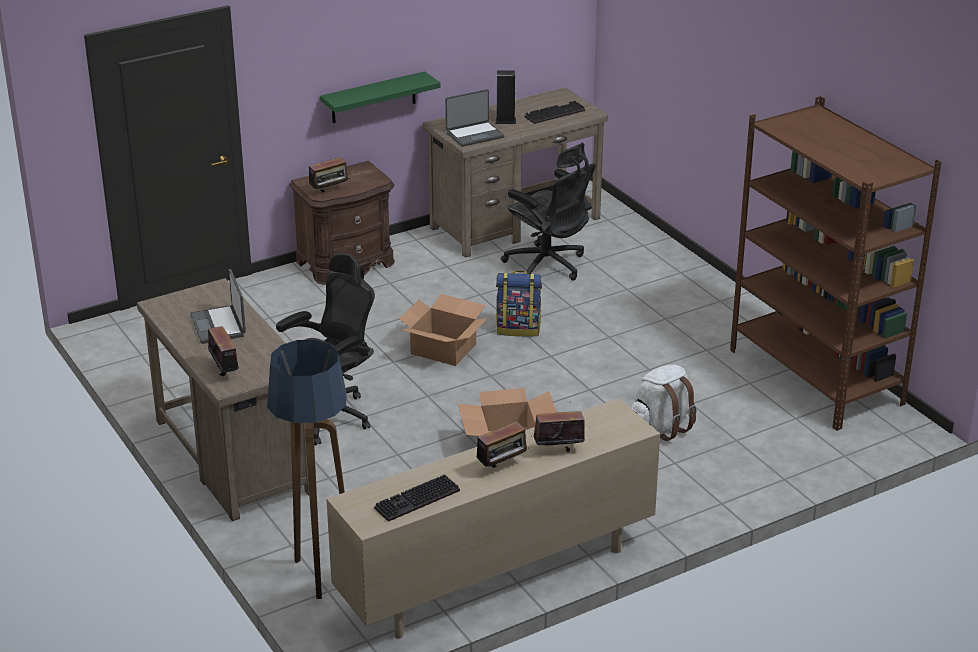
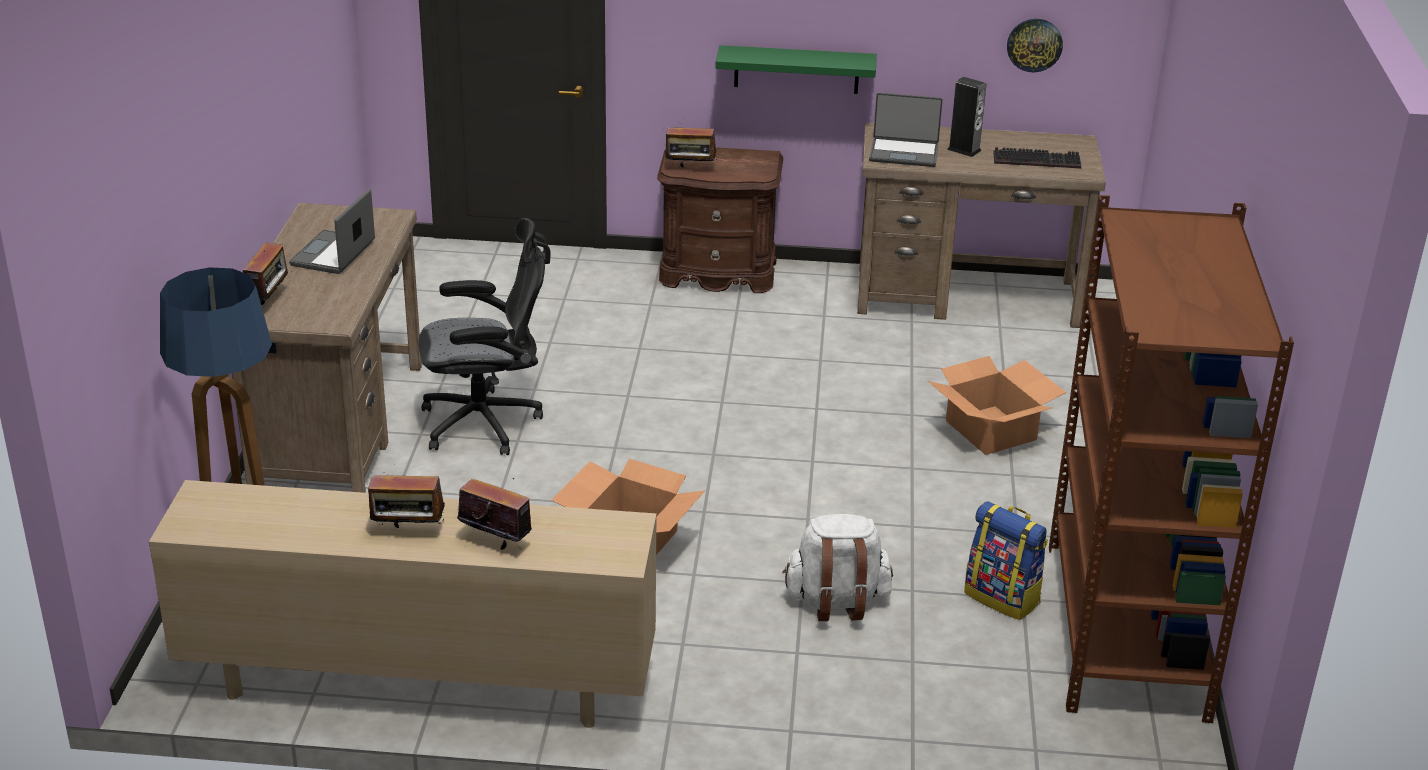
camera: 35 degrees right, 0 degrees up
keyboard [374,474,460,522] -> none
cardboard box [399,294,488,366] -> cardboard box moved to [928,356,1066,455]
backpack [496,270,542,337] -> backpack moved to [964,501,1048,620]
office chair [501,143,596,281] -> none
none -> wall clock [1007,19,1063,72]

